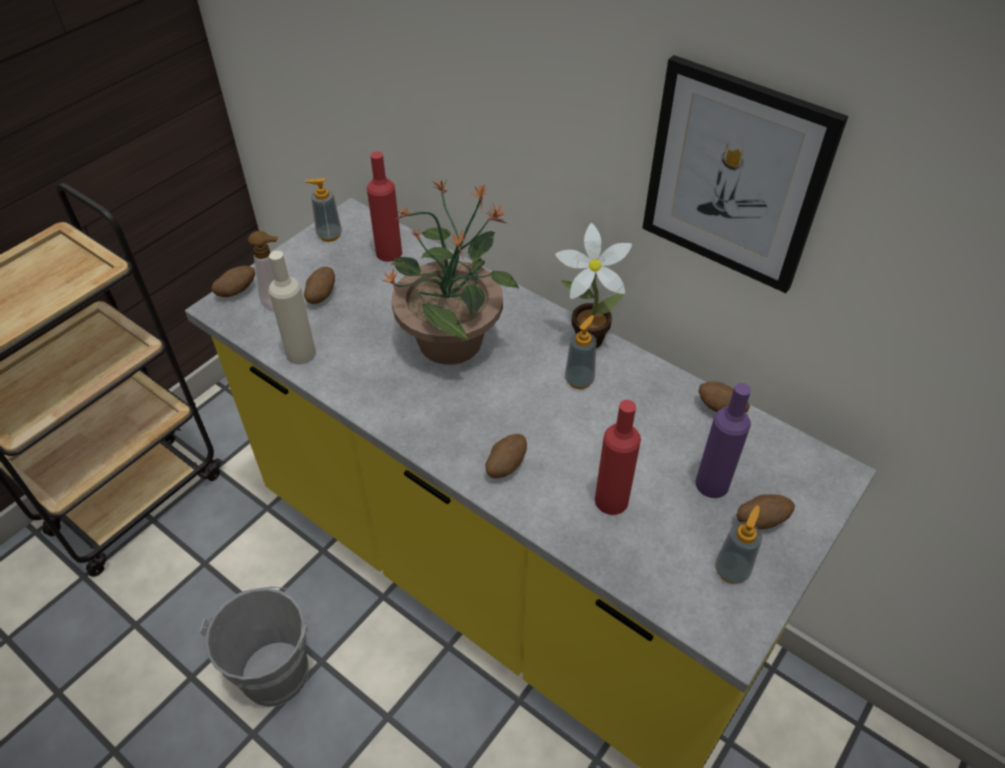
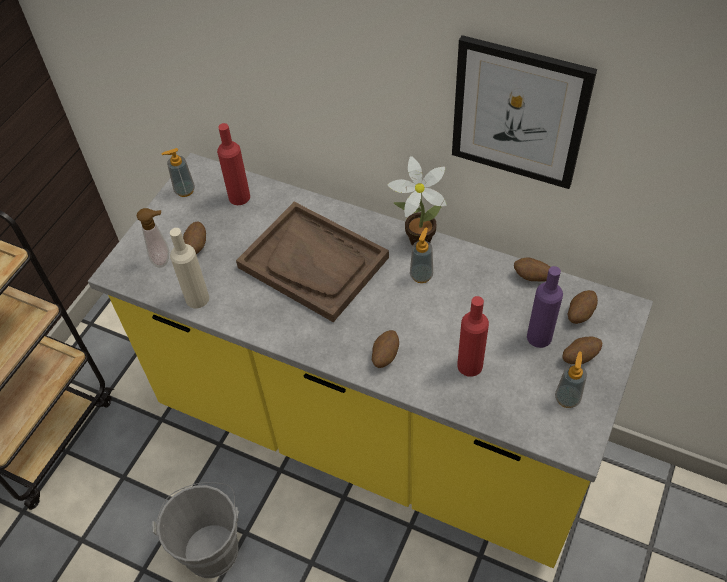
camera: 10 degrees left, 5 degrees up
potato [212,266,255,297] -> potato moved to [568,290,598,324]
potted plant [382,178,519,365] -> brown tray [236,202,389,322]

